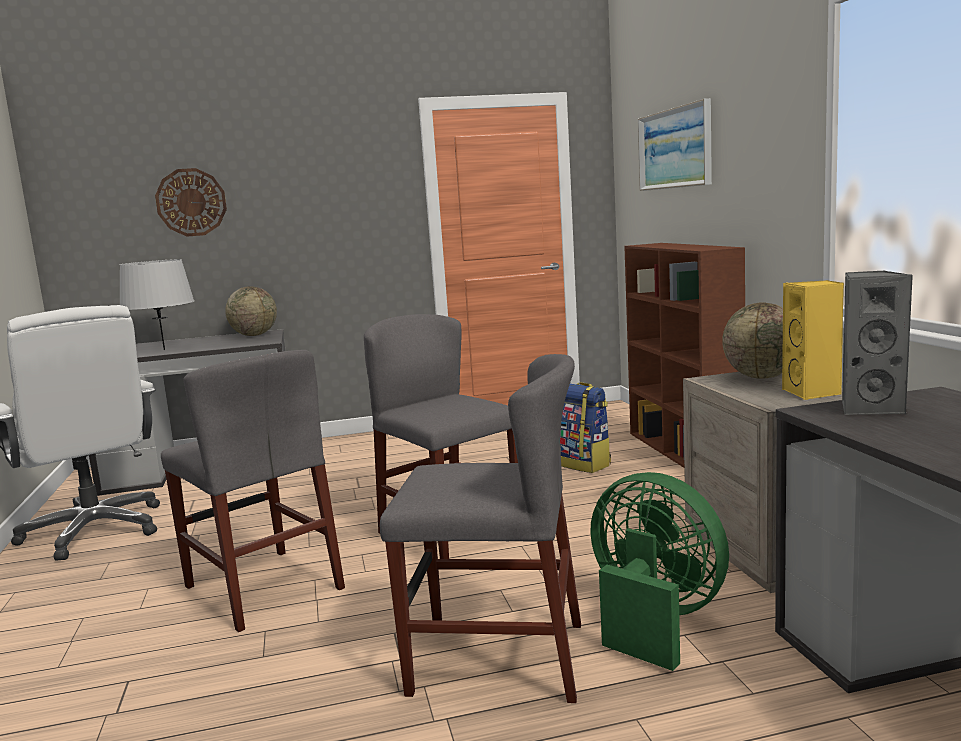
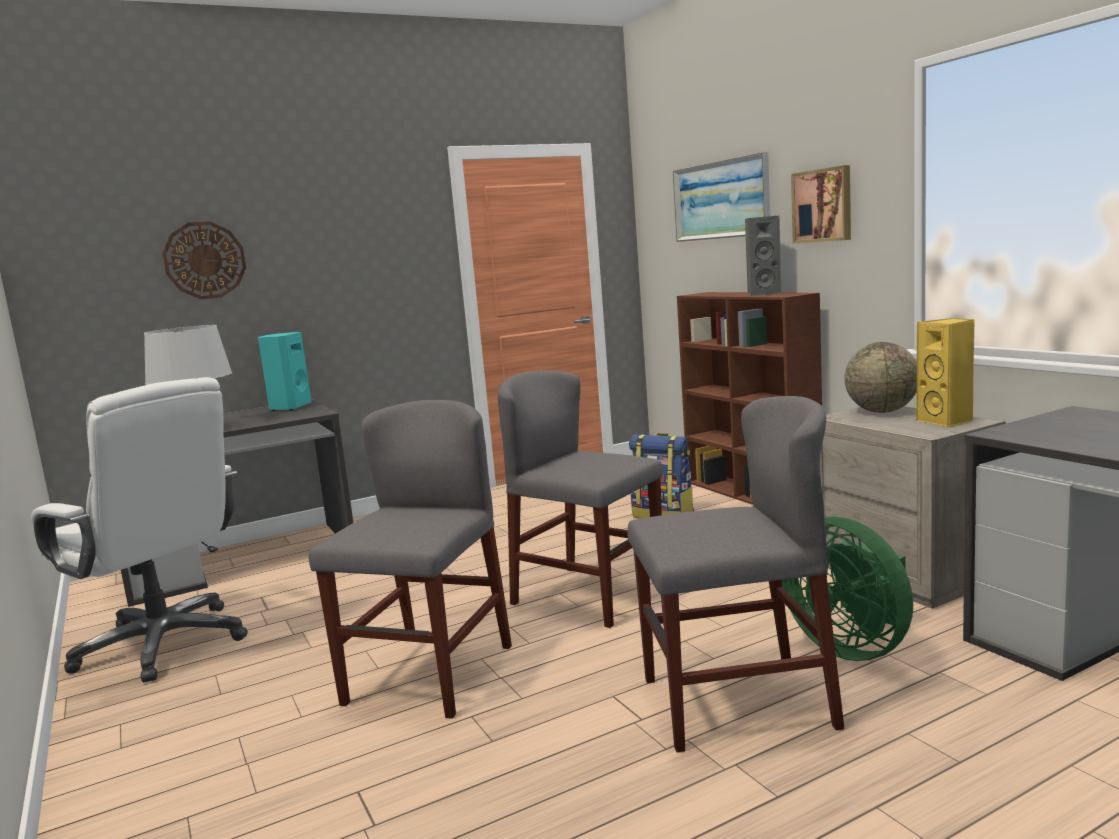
camera: 15 degrees left, 0 degrees up
grey chair [161,350,345,632] -> grey chair turned 105 degrees counterclockwise [309,400,512,719]
globe [225,286,277,336] -> turquoise speaker [258,332,311,411]
green fan [590,472,729,671] -> green fan turned 150 degrees counterclockwise [782,517,913,661]
grey speaker [842,271,913,415] -> grey speaker moved to [745,215,781,296]
none -> picture [791,165,851,244]

